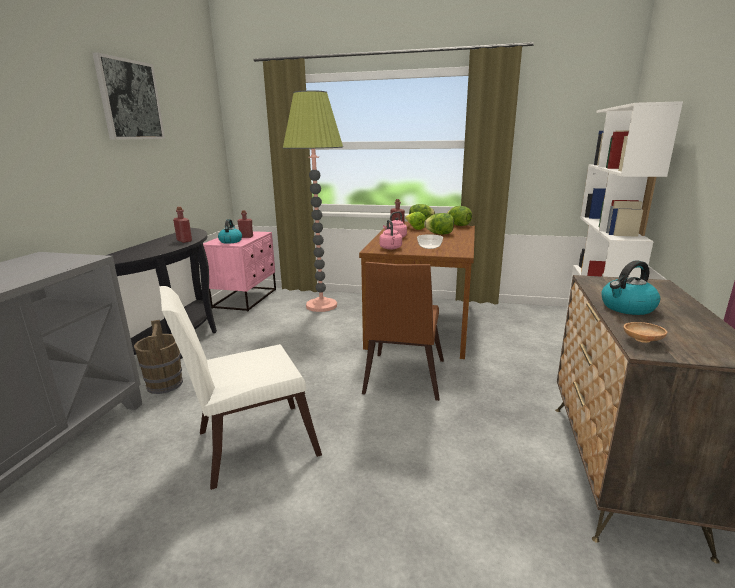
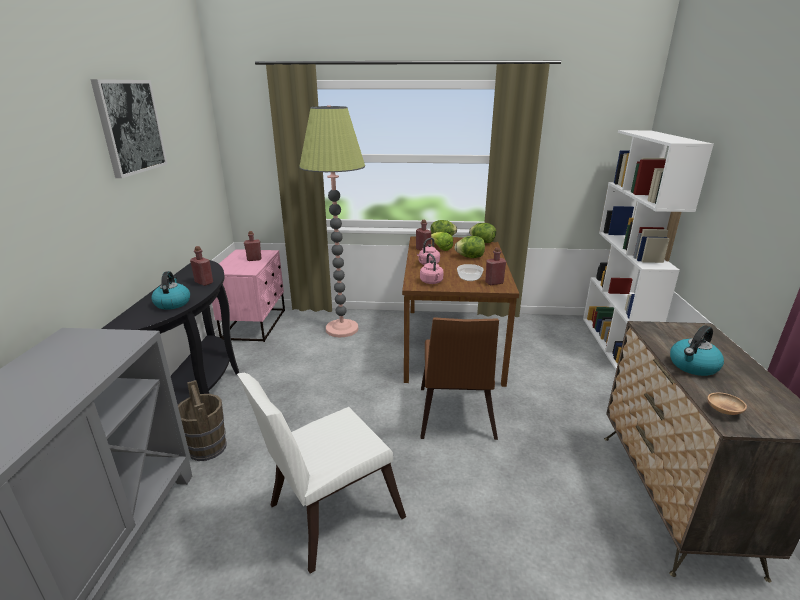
camera: 10 degrees left, 5 degrees up
kettle [218,219,242,244] -> kettle moved to [151,271,190,310]
none -> red bottle [485,247,506,285]

